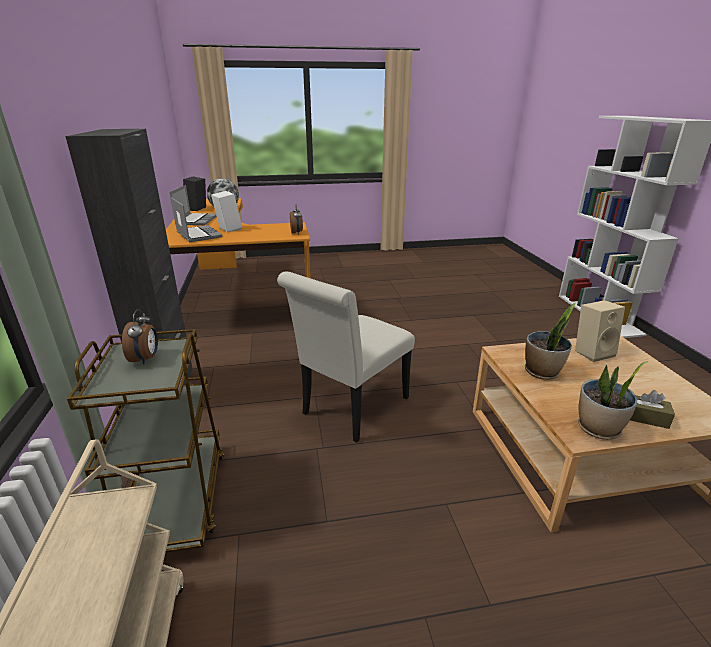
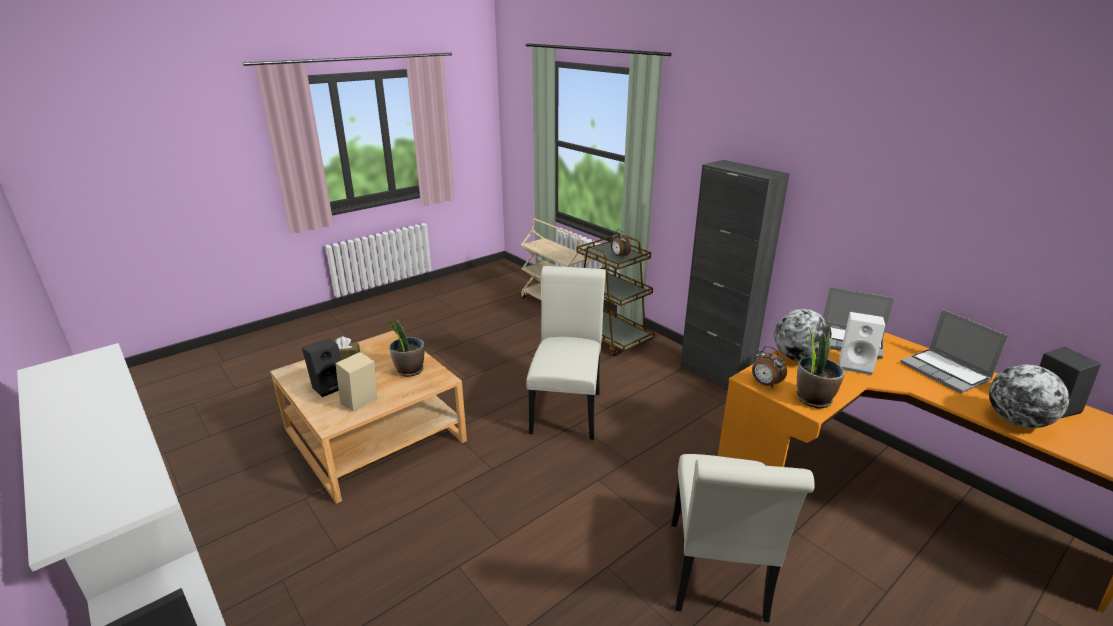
camera: 150 degrees right, 0 degrees up
potted plant [578,361,649,440] -> potted plant moved to [796,326,845,409]
none -> black speaker [302,338,341,397]
none -> white chair [671,454,814,622]
none -> globe [774,309,832,362]

